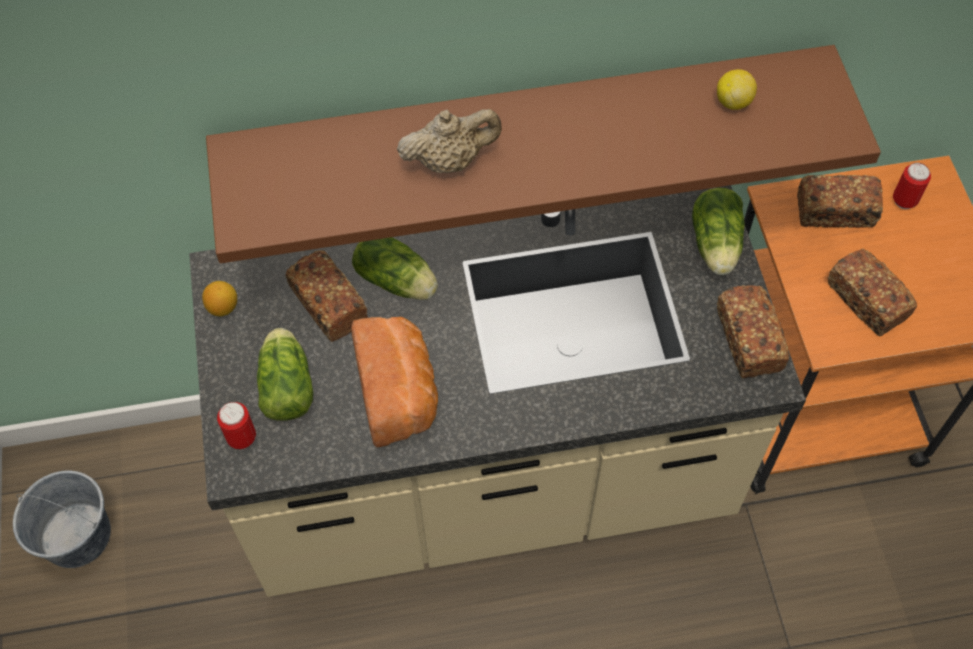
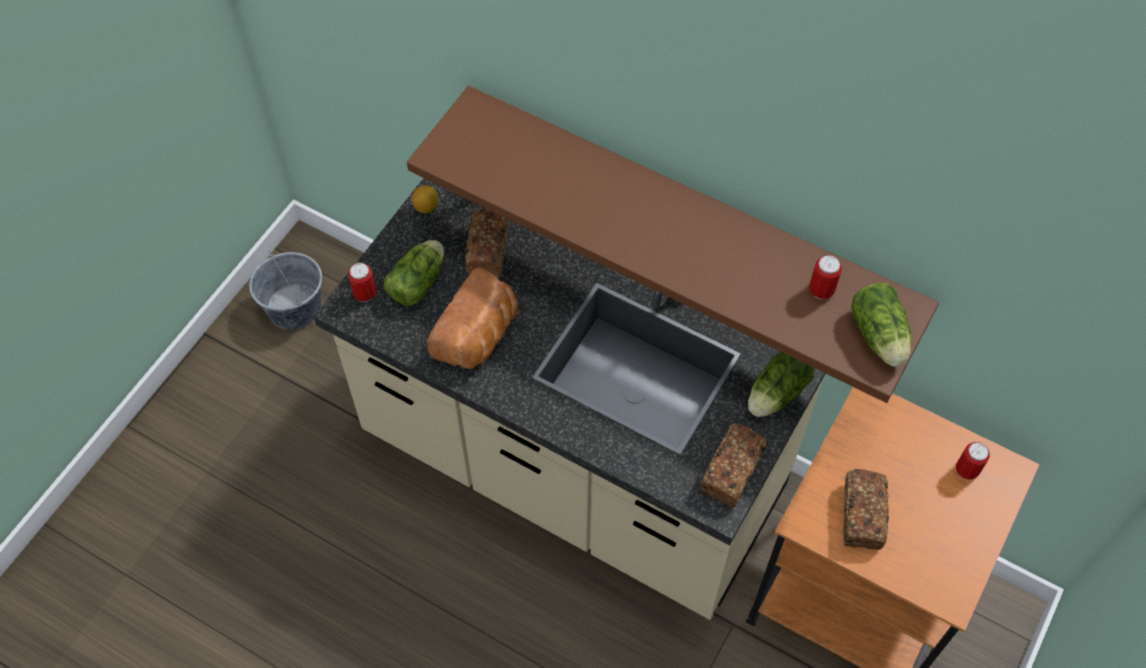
camera: 40 degrees right, 0 degrees up
lettuce [352,237,438,300] -> lettuce moved to [851,282,911,367]
beige teapot [397,109,502,173] -> none
lemon [717,69,757,110] -> can [809,255,842,300]
bread [797,175,883,228] -> none

